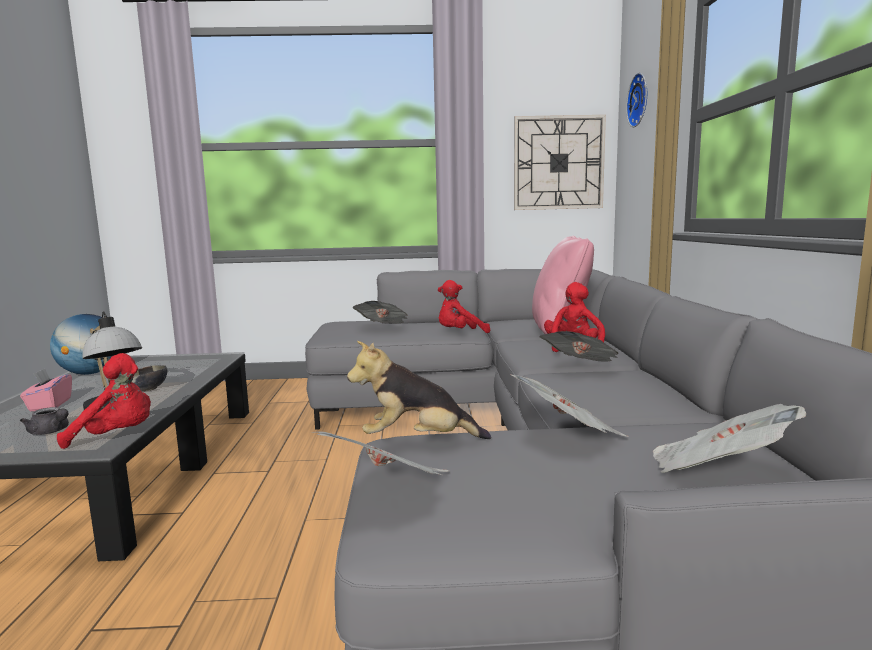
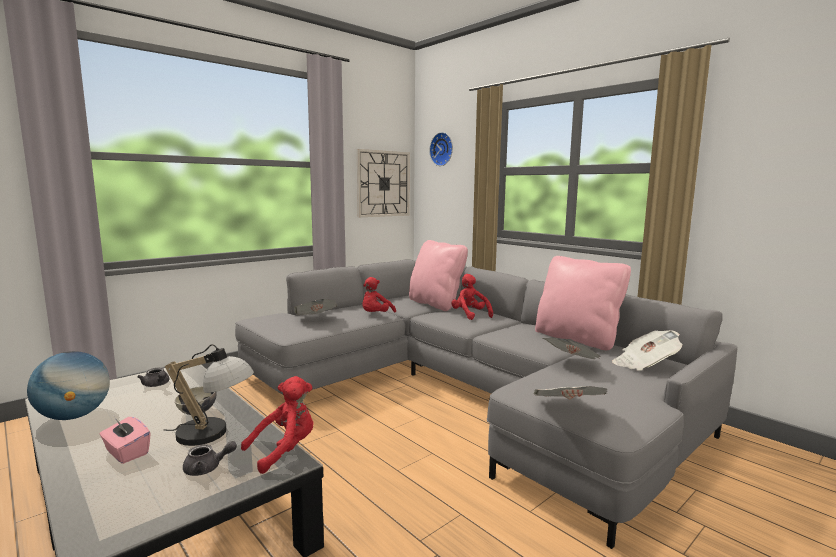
camera: 40 degrees left, 0 degrees up
plush toy [347,341,491,439] -> none
newspaper [540,331,618,362] -> none
none -> grey teapot [137,368,169,387]
none -> pink pillow [535,256,631,350]

